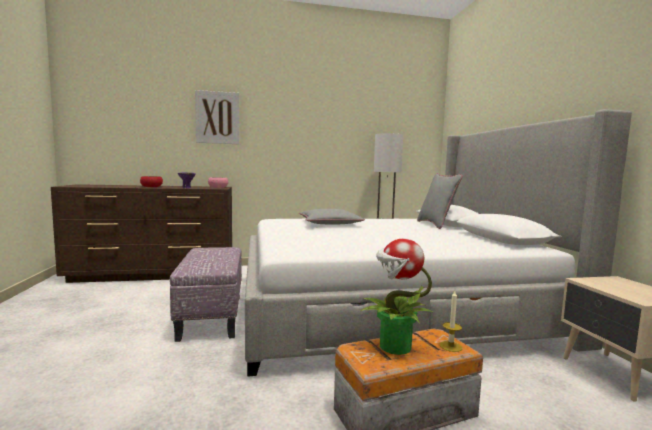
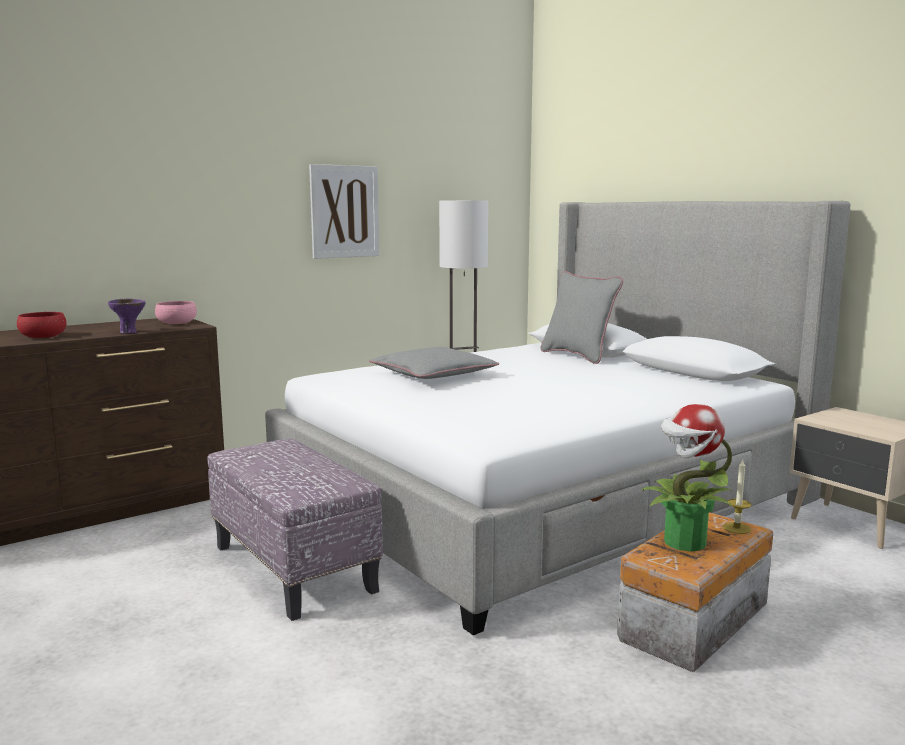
camera: 25 degrees left, 5 degrees up
picture [195,90,239,144] -> picture moved to [309,164,379,259]

